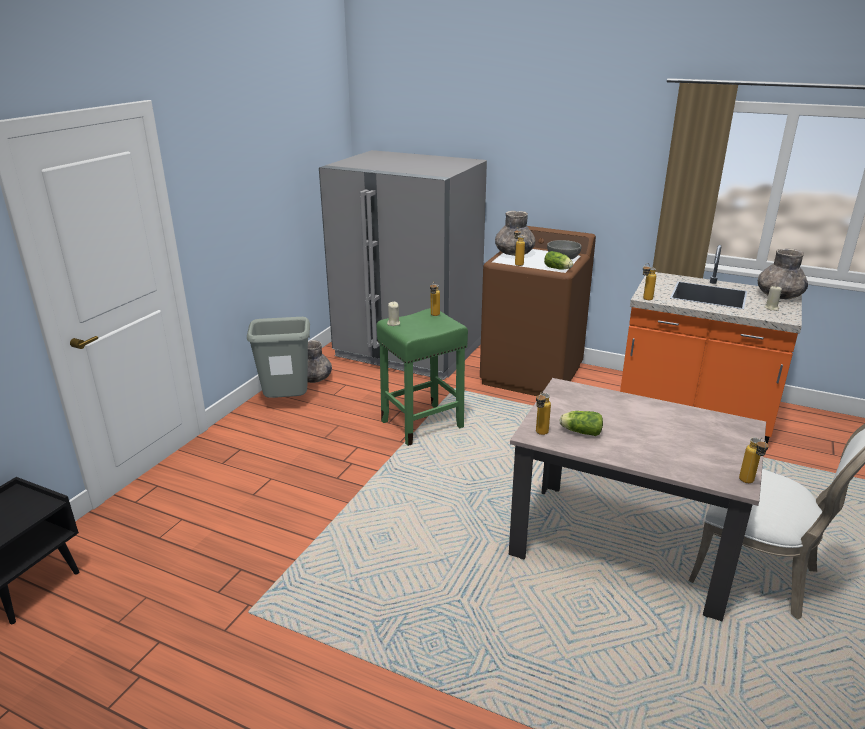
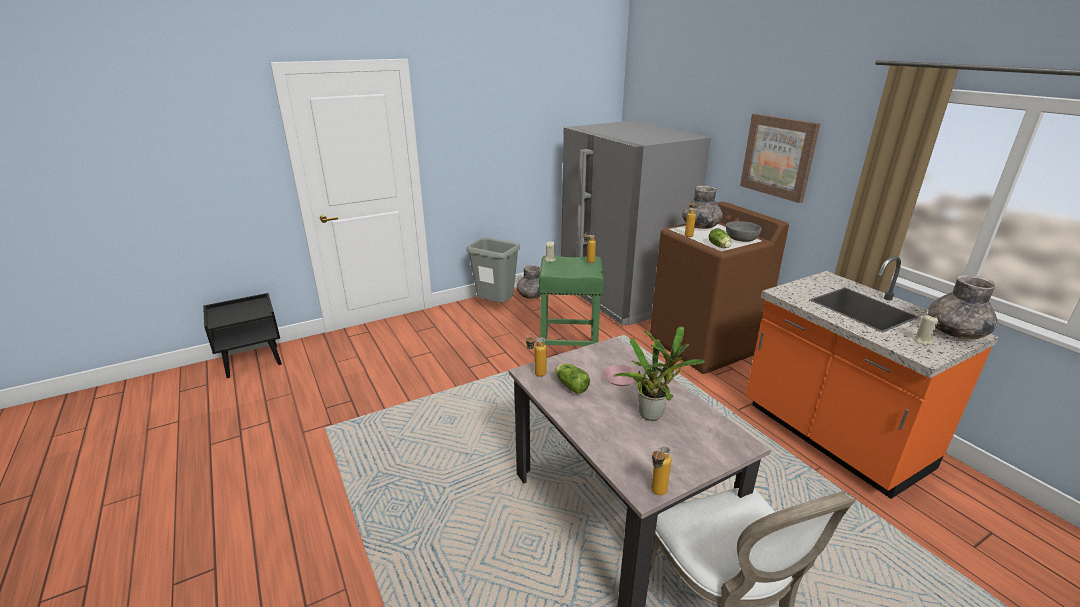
camera: 35 degrees right, 0 degrees up
bottle [643,263,656,300] -> none
none -> pink plate [603,365,637,386]
none -> potted plant [613,326,705,421]
none -> picture [740,114,820,203]

